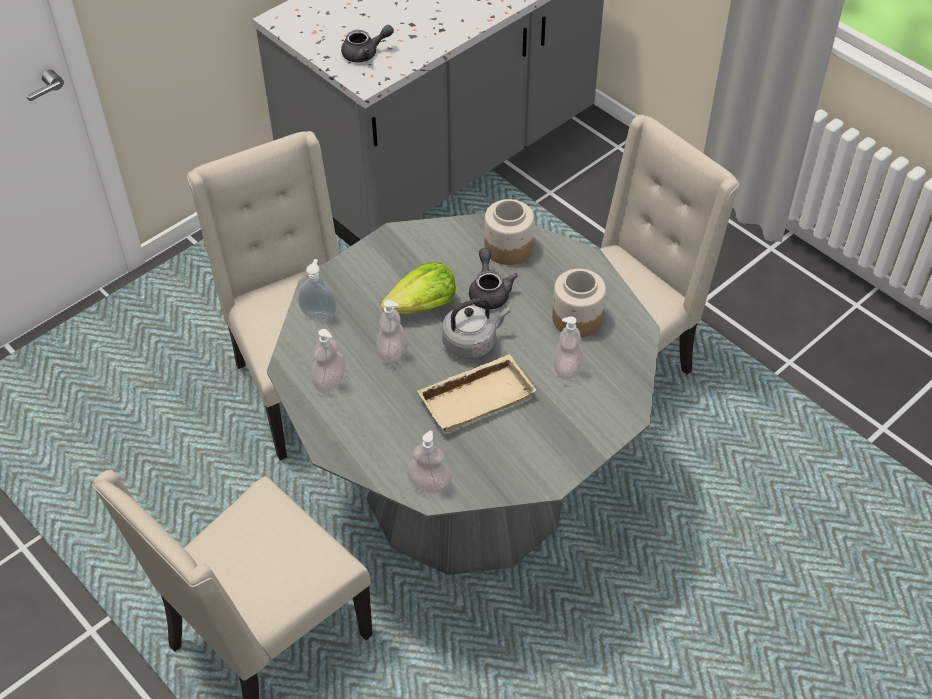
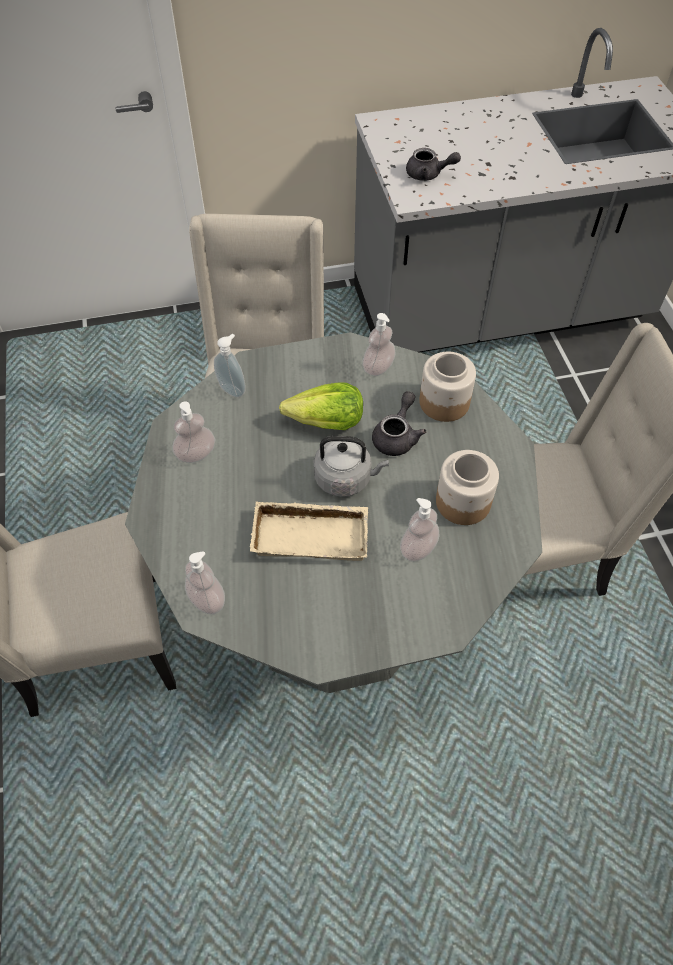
camera: 30 degrees right, 5 degrees up
soap dispenser [377,300,406,362] -> soap dispenser moved to [362,313,396,376]

